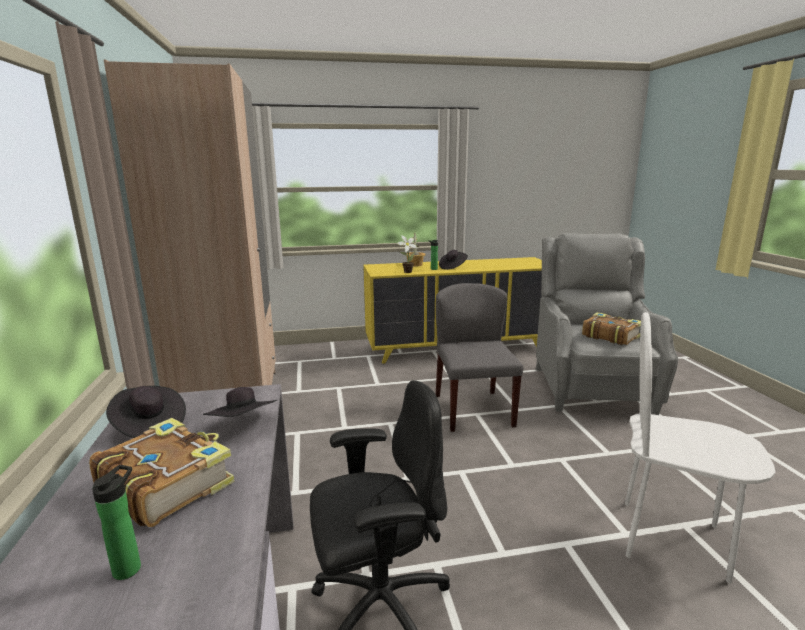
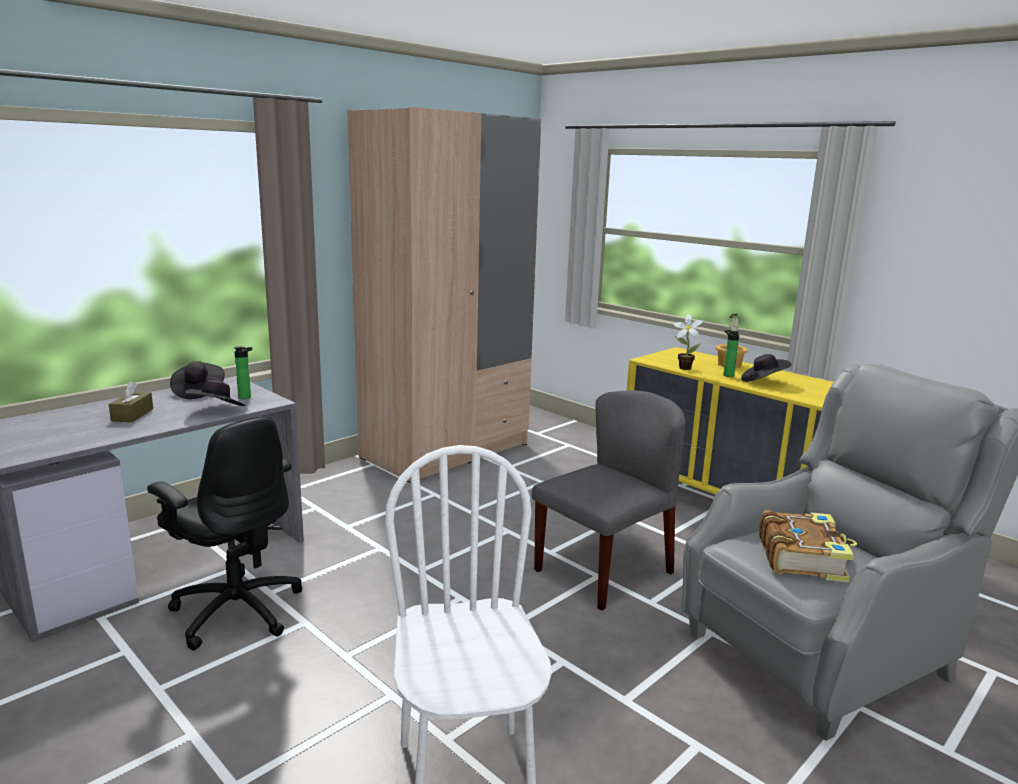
camera: 55 degrees right, 0 degrees up
book [89,418,235,527] -> brown tissue box [109,381,153,422]
bottle [92,465,141,580] -> bottle moved to [234,347,252,399]

